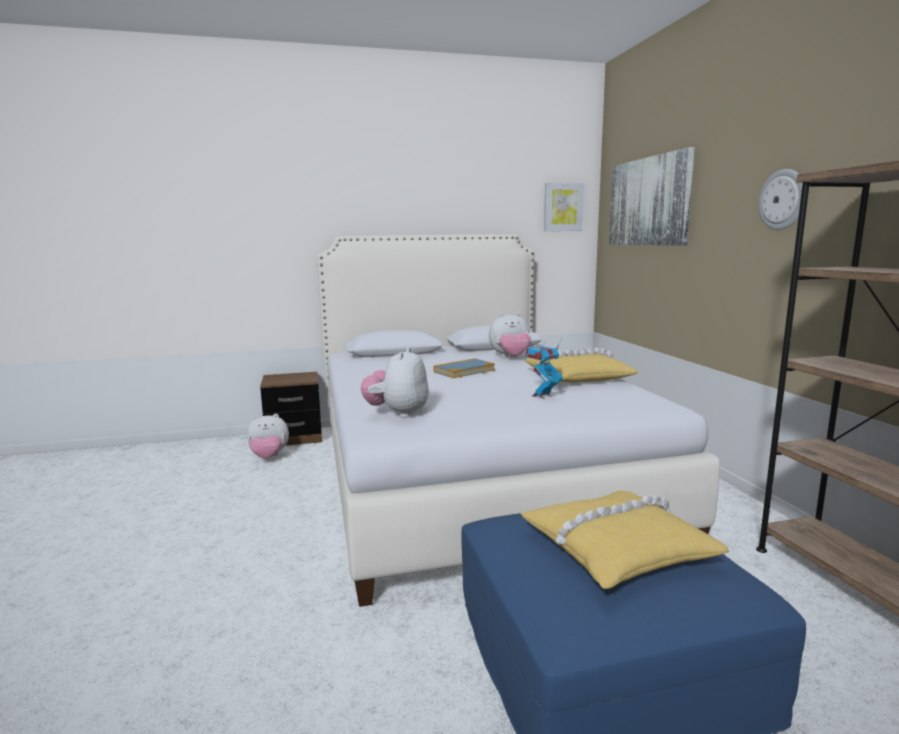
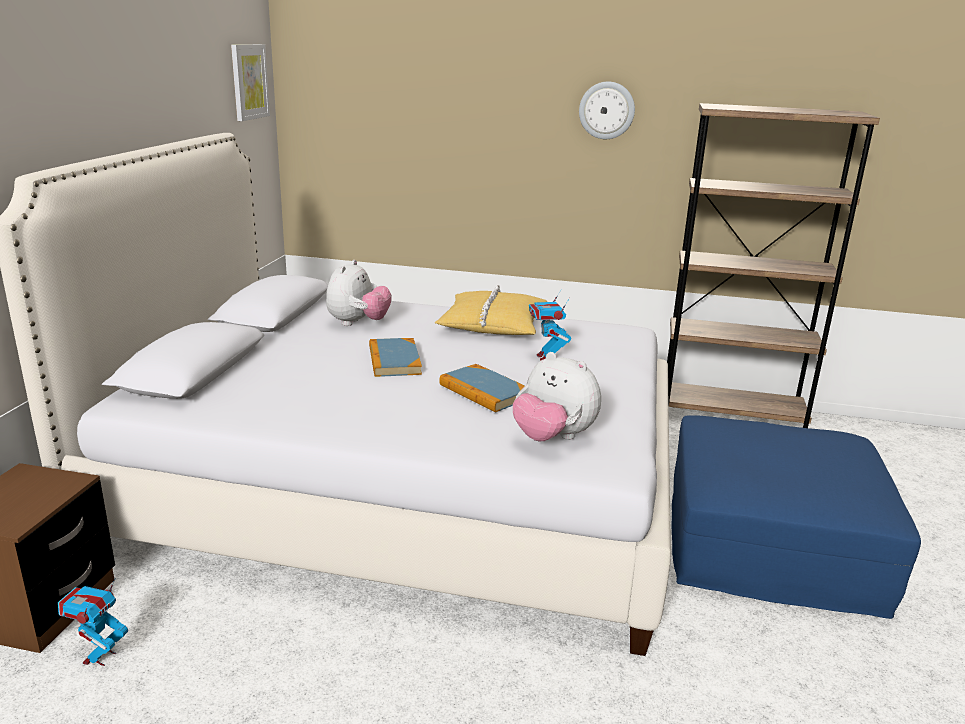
camera: 65 degrees left, 10 degrees up
plush toy [247,414,289,459] -> toy robot [58,578,128,666]
yellow pillow [521,491,729,589] -> none
picture [609,147,695,246] -> none
none -> book [439,364,525,413]

